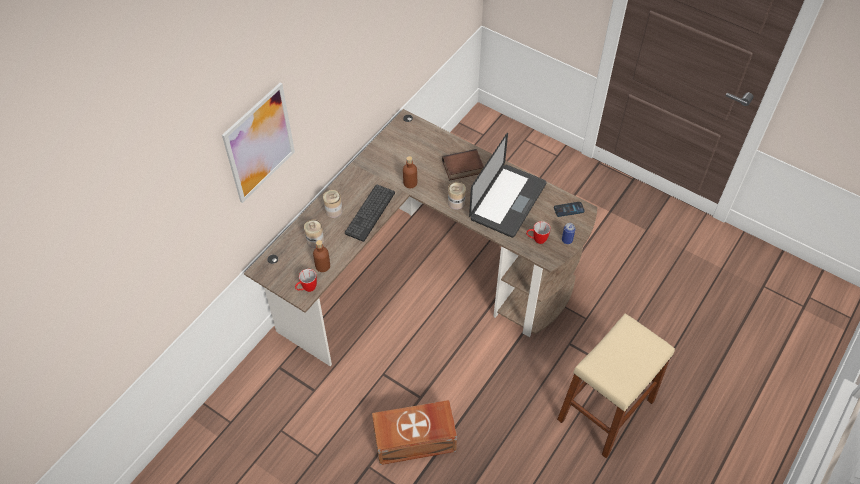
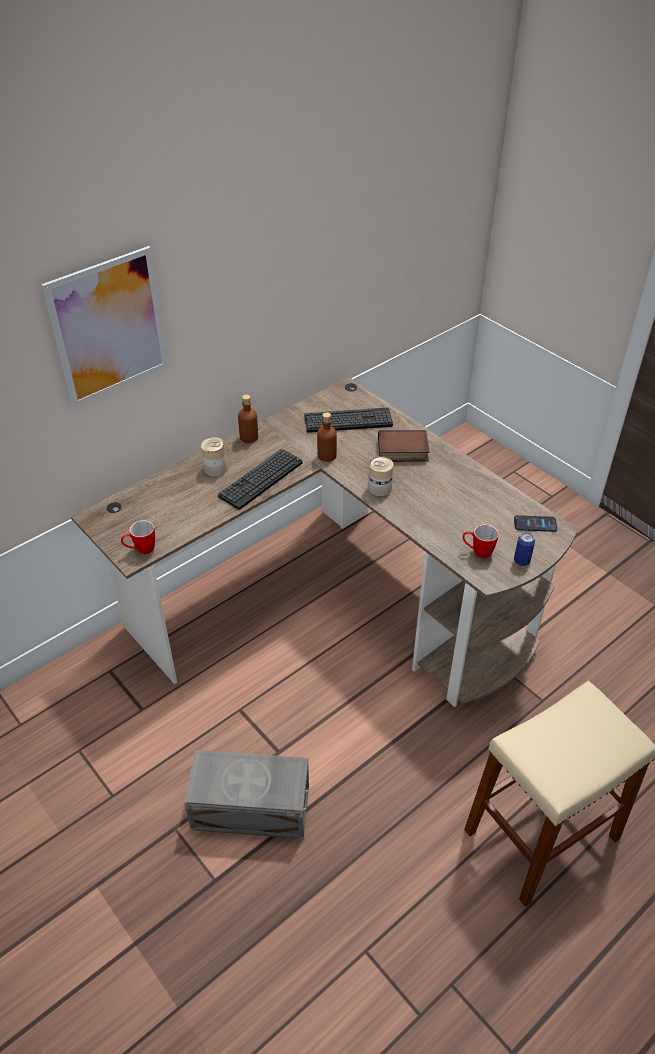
camera: 15 degrees right, 10 degrees down
can [304,220,324,248] -> none
brown bottle [313,240,330,272] -> brown bottle moved to [238,395,258,443]
brown storage box [372,400,457,465] -> grey storage box [184,750,309,839]
laptop [469,133,547,238] -> none
none -> keyboard [304,408,393,433]

